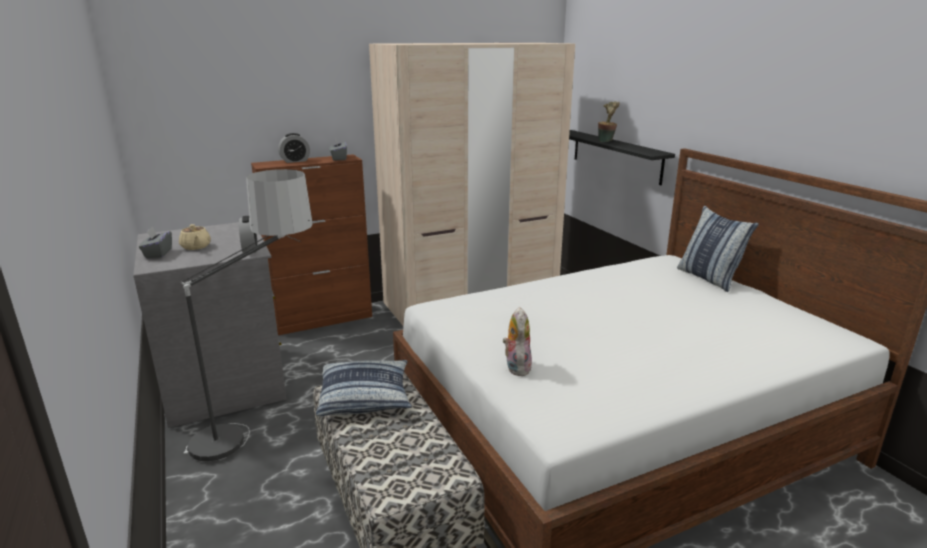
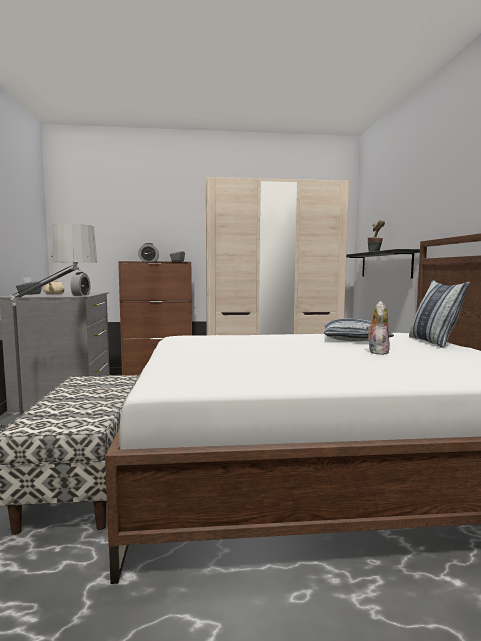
camera: 20 degrees right, 15 degrees down
pillow [316,360,412,416] -> pillow moved to [324,319,394,341]
plush toy [502,307,532,376] -> plush toy moved to [366,301,390,355]

